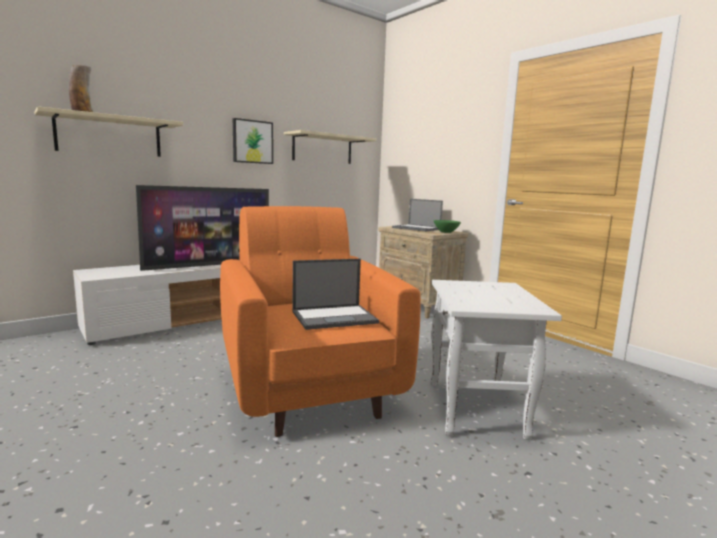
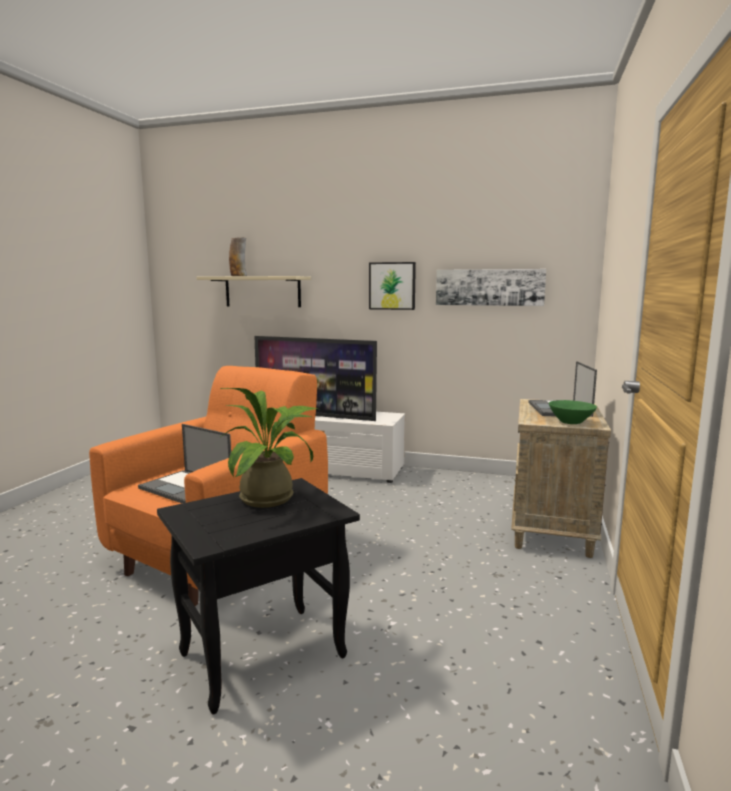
camera: 55 degrees right, 0 degrees up
beige shelf [284,130,377,164] -> picture [436,269,546,306]
white side table [431,280,562,440] -> black side table [157,478,360,715]
none -> potted plant [219,388,318,508]

